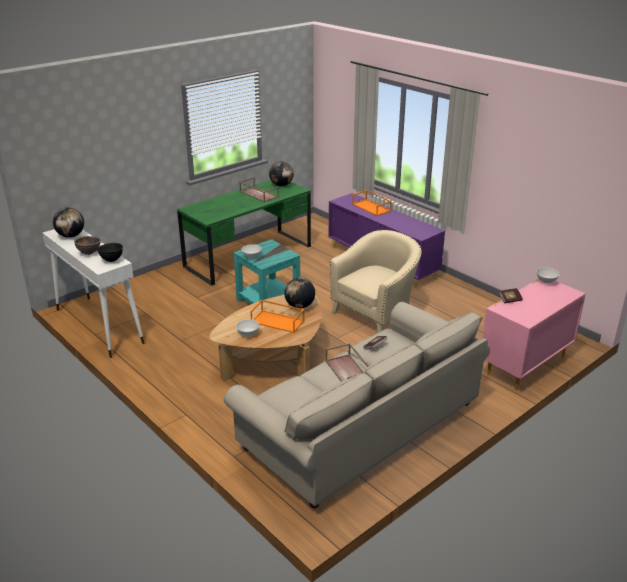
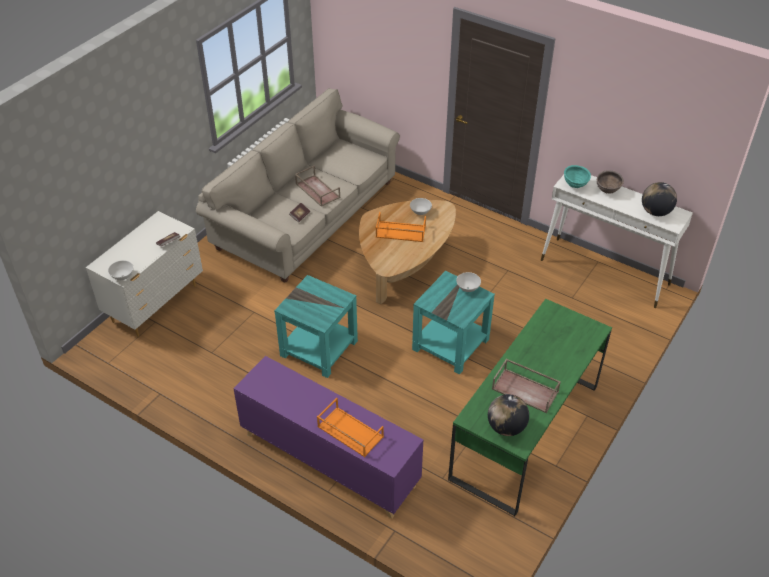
camera: 165 degrees right, 15 degrees up
black bowl [97,243,123,262] -> turquoise bowl [564,165,591,188]
globe [284,278,315,308] -> none
beige armchair [330,230,422,333] -> turquoise side table [274,275,358,378]
pink dresser [482,279,586,390] -> white dresser [86,211,203,337]

